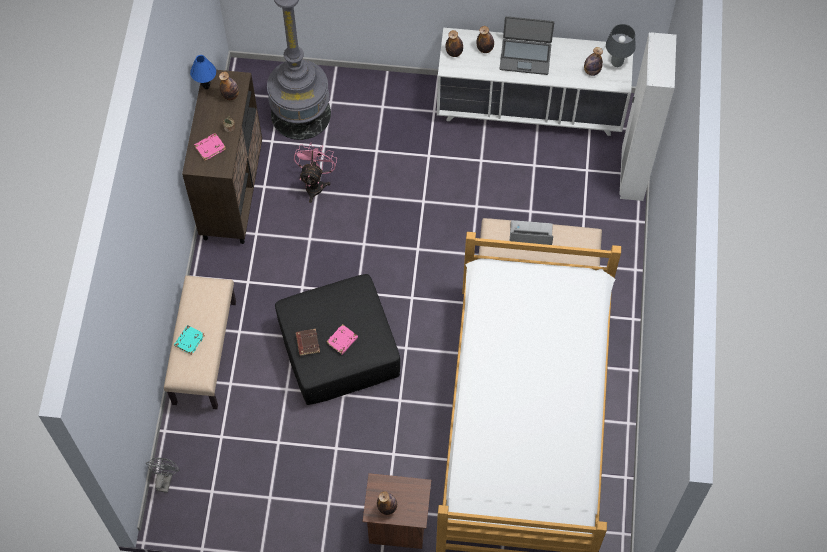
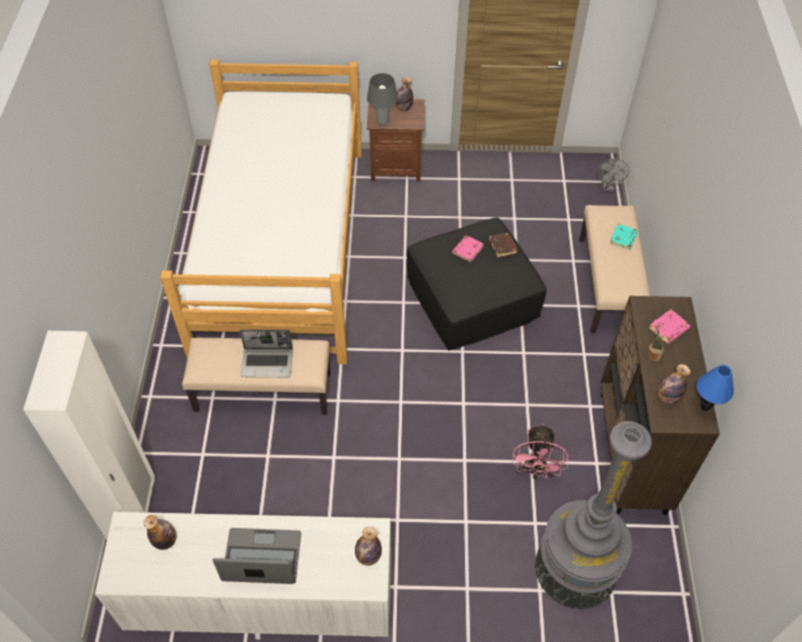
camera: 175 degrees right, 10 degrees down
bottle [476,26,494,53] -> none
grey table lamp [606,24,636,67] -> grey table lamp moved to [367,73,398,125]

